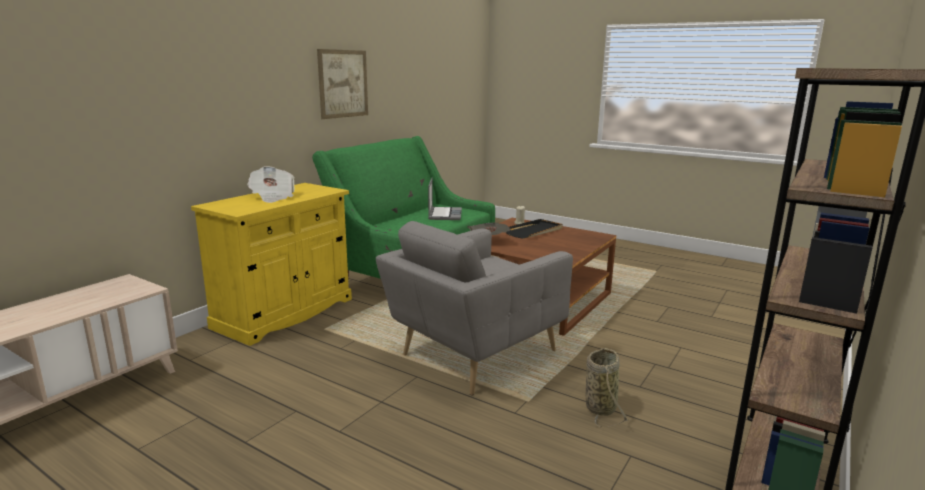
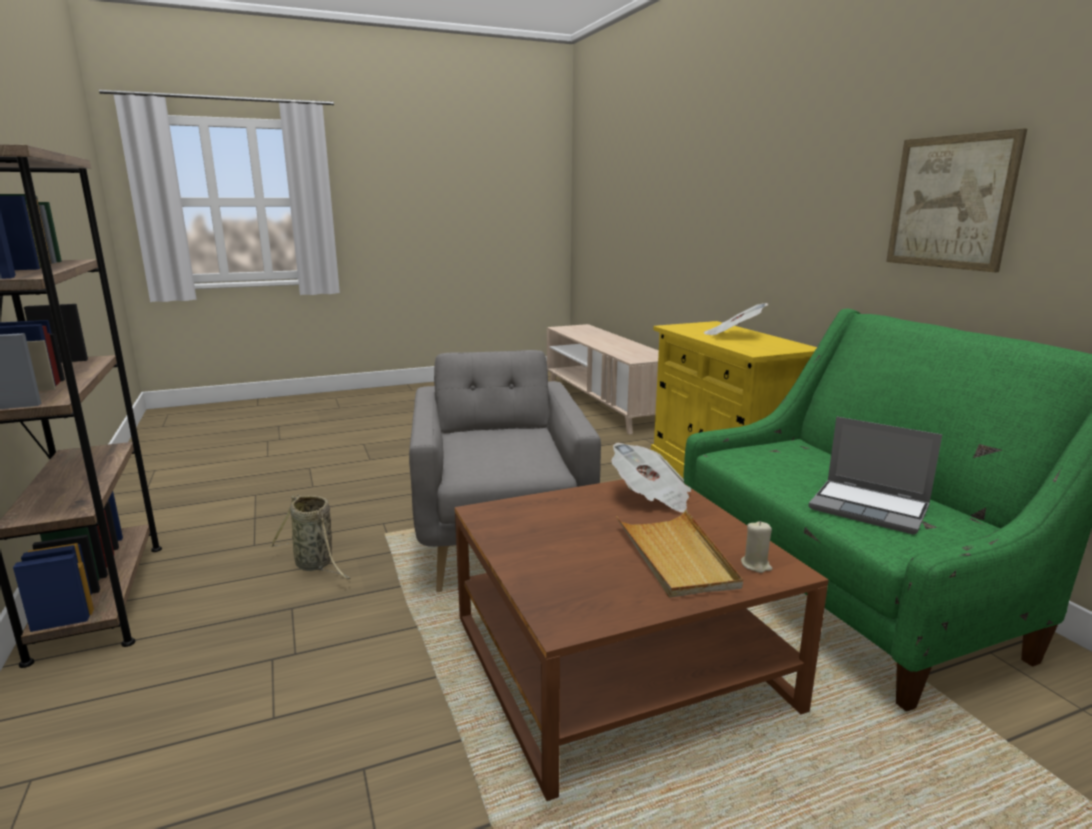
camera: 125 degrees right, 0 degrees up
black tray [506,219,563,239] -> beige tray [616,509,743,597]

